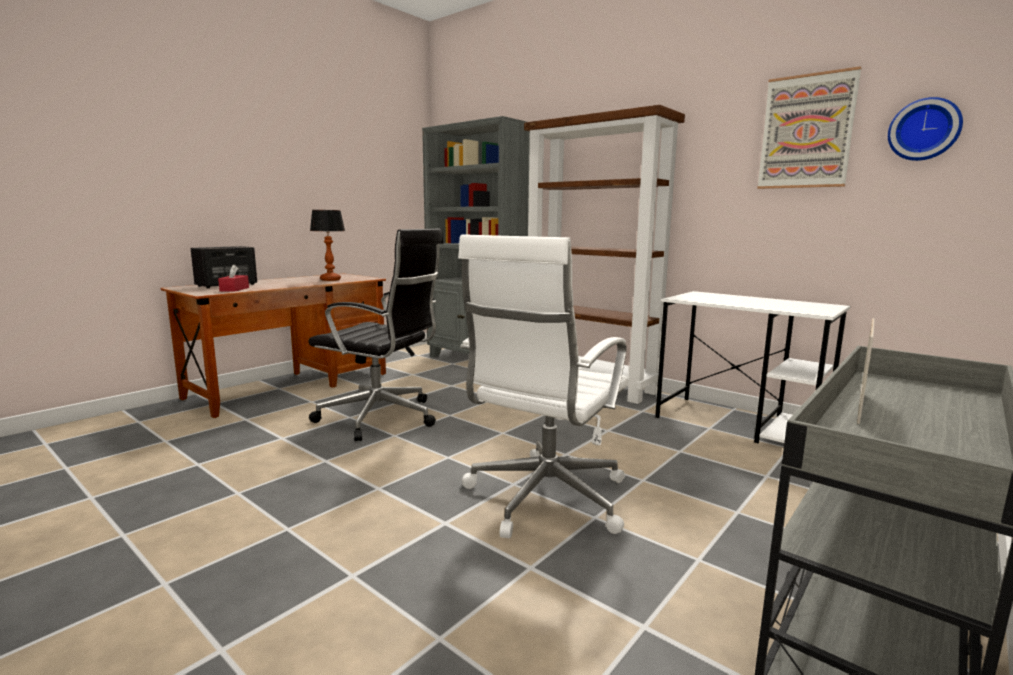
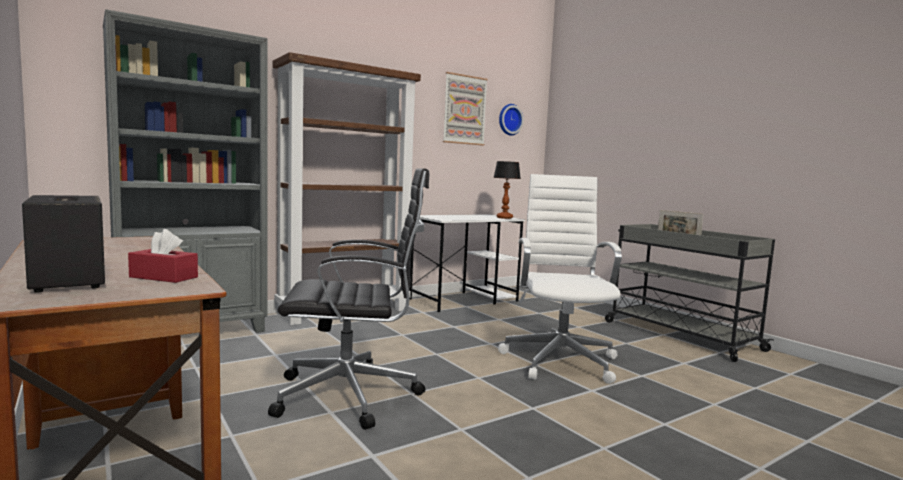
camera: 75 degrees left, 5 degrees down
black office chair [308,228,443,441] -> black office chair turned 45 degrees clockwise [268,168,429,430]
table lamp [310,210,345,281] -> table lamp moved to [494,161,521,219]
white office chair [458,234,628,538] -> white office chair turned 135 degrees counterclockwise [498,174,622,384]

